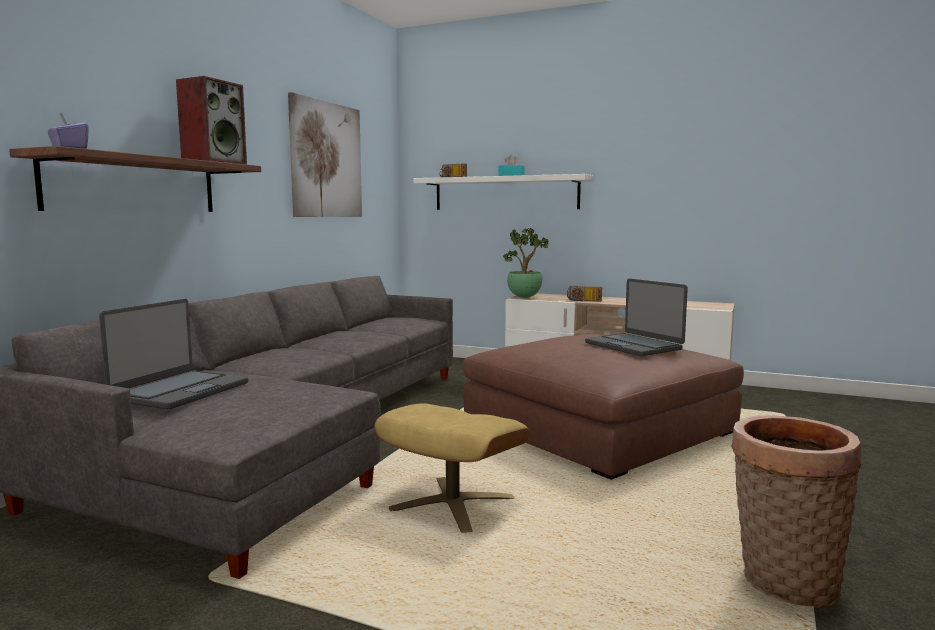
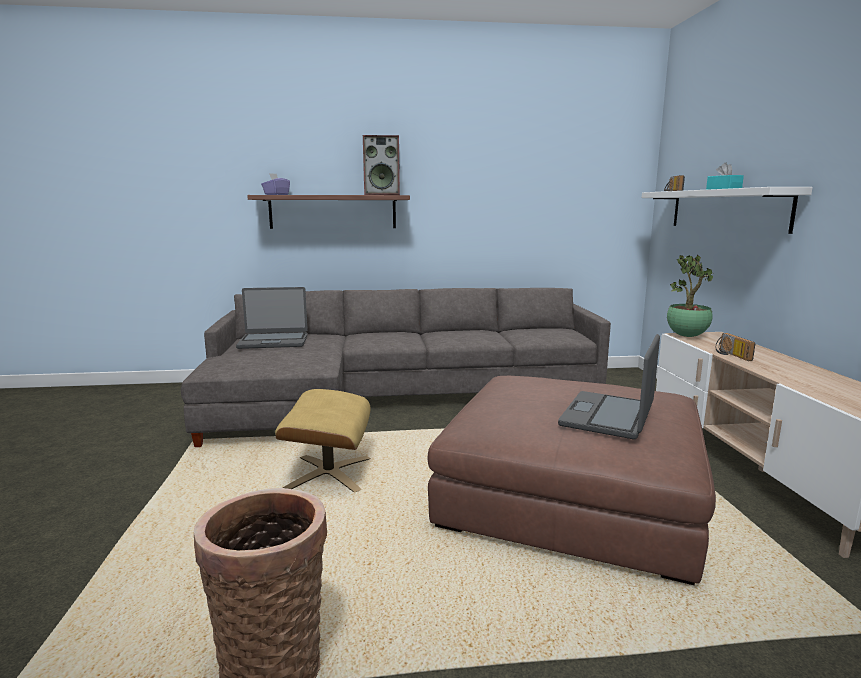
camera: 60 degrees right, 5 degrees up
picture [288,92,362,217] -> none

